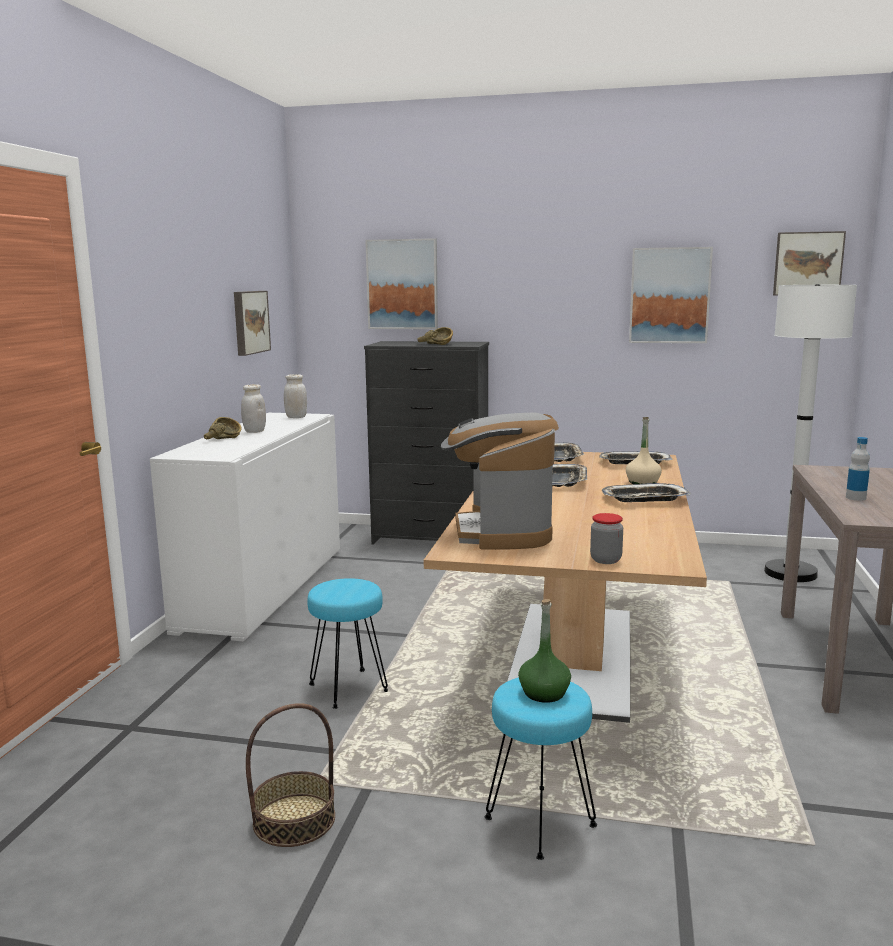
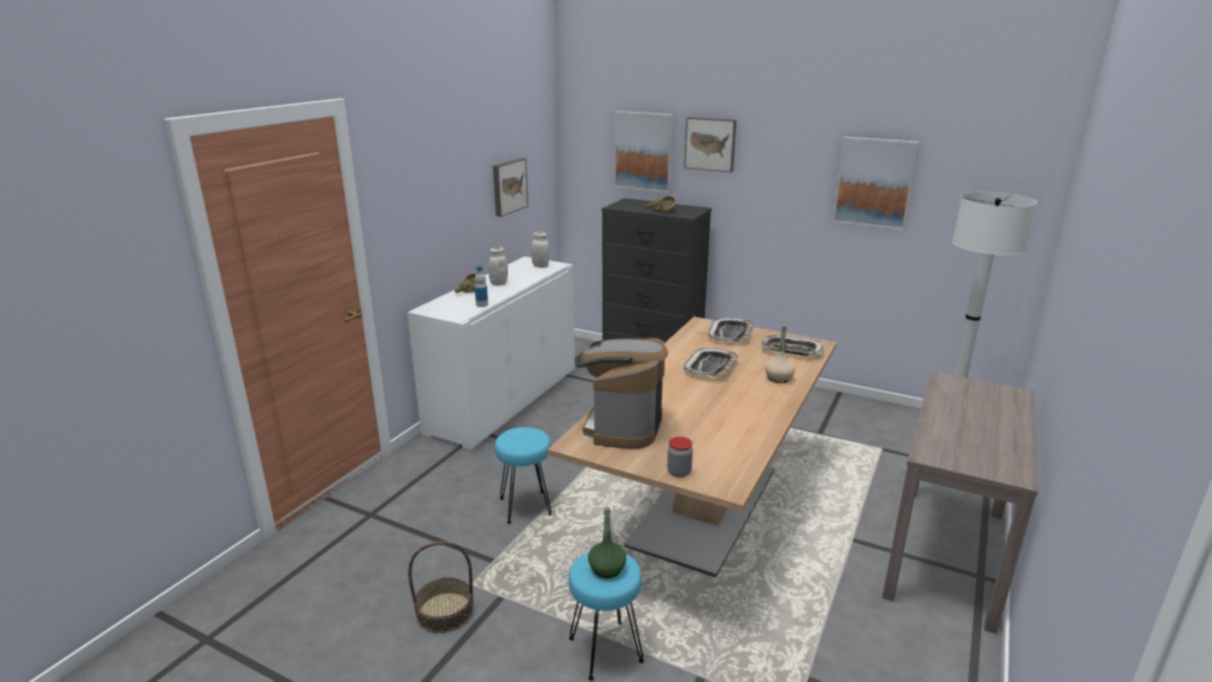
camera: 15 degrees right, 10 degrees up
tray [602,483,691,502] -> none
picture [773,231,846,296] -> picture moved to [684,117,737,172]
bottle [846,437,870,501] -> bottle moved to [475,266,488,307]

